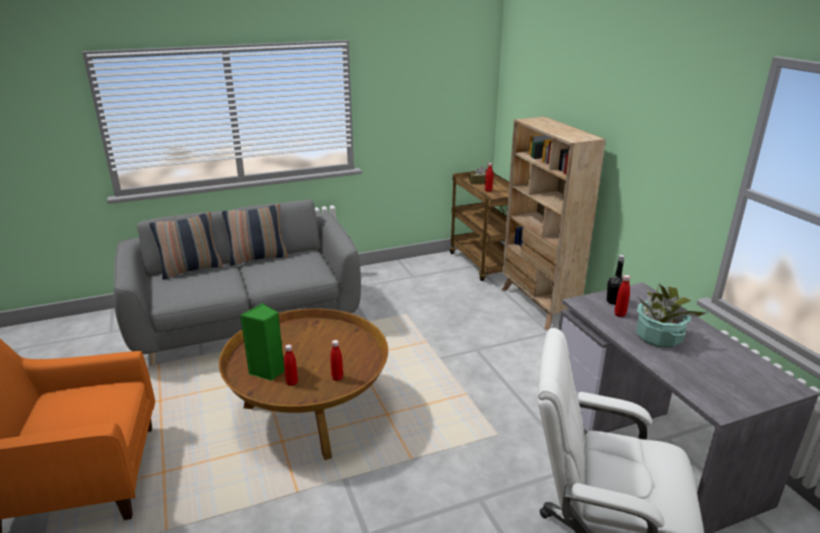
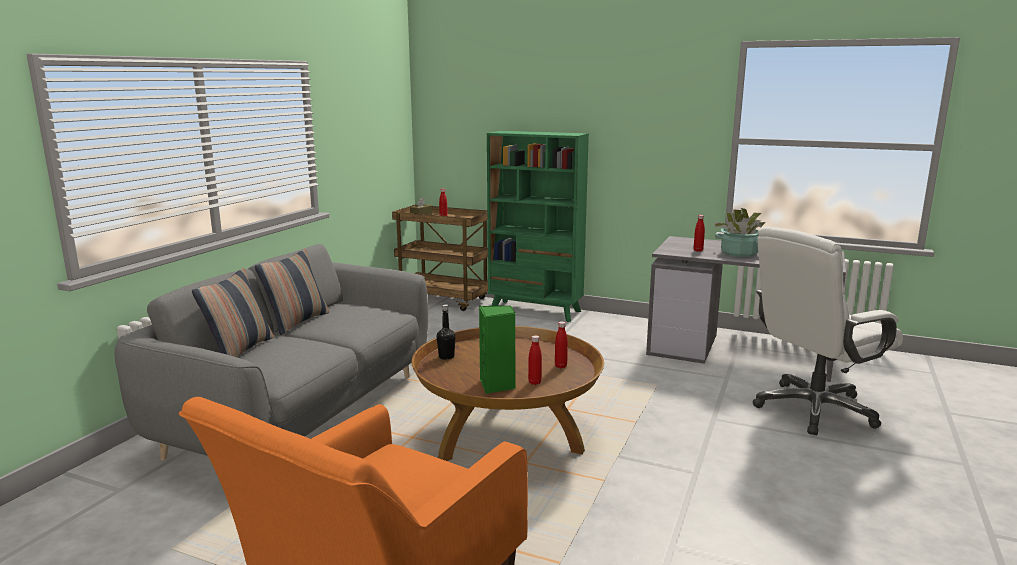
camera: 45 degrees left, 10 degrees down
beige bookcase [502,116,606,330] -> green bookcase [487,131,589,322]
black bottle [607,255,625,305] -> black bottle moved to [437,304,456,360]

